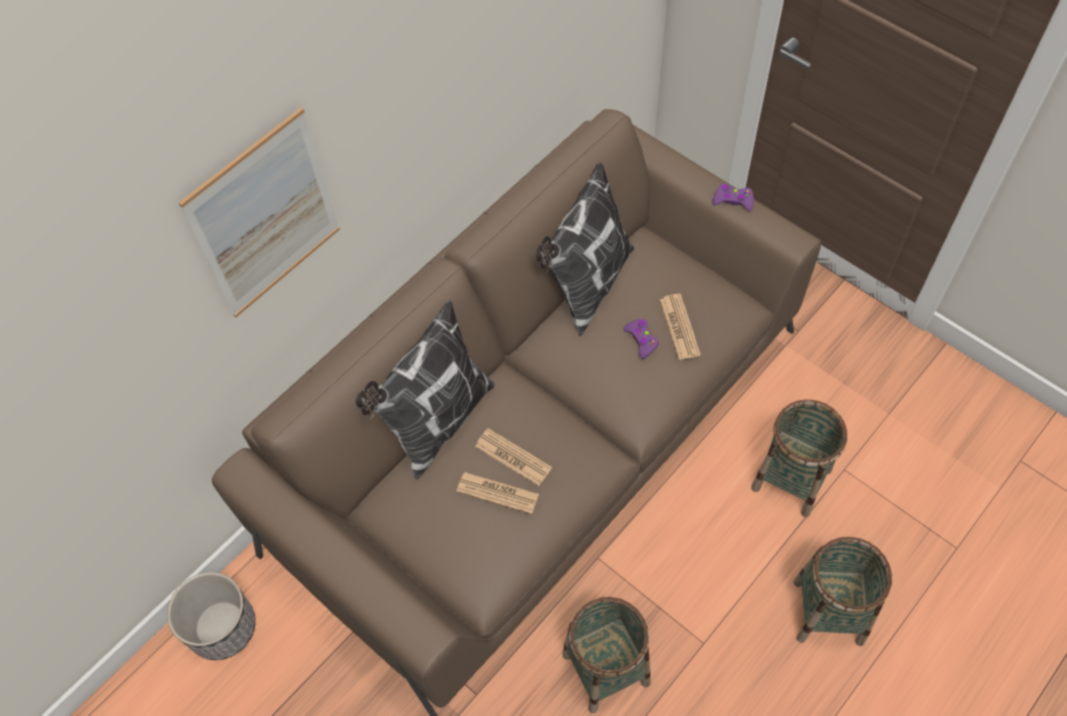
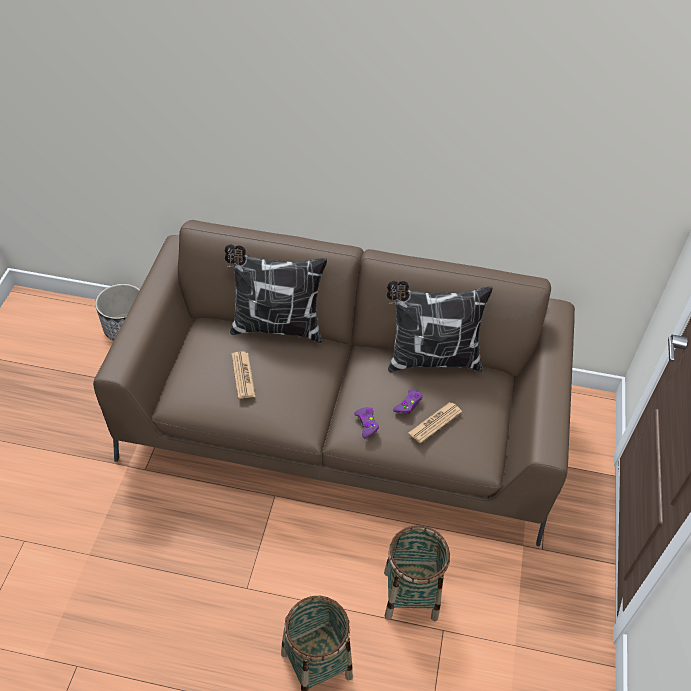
camera: 55 degrees right, 10 degrees down
picture [179,107,340,317] -> none
newspaper [475,428,552,486] -> none
basket [563,597,651,713] -> none
purple game controller [713,184,754,211] -> purple game controller moved to [354,407,379,438]

